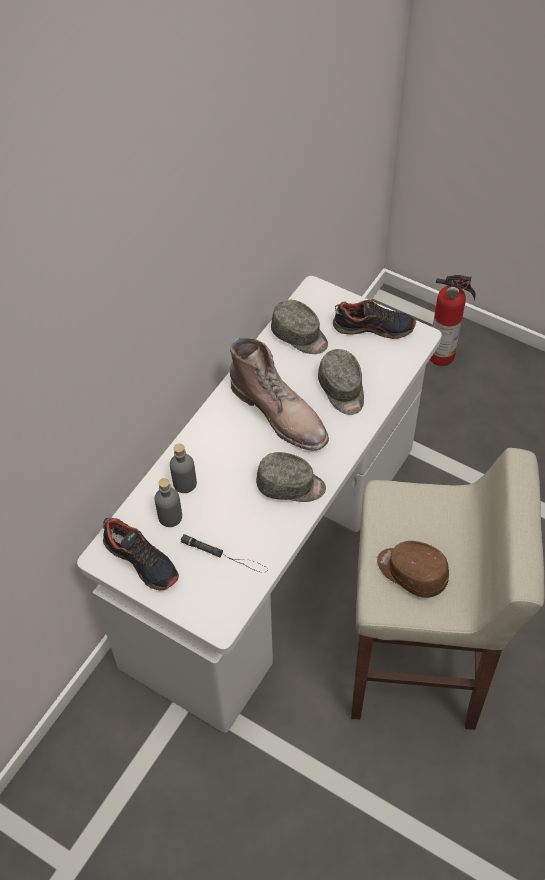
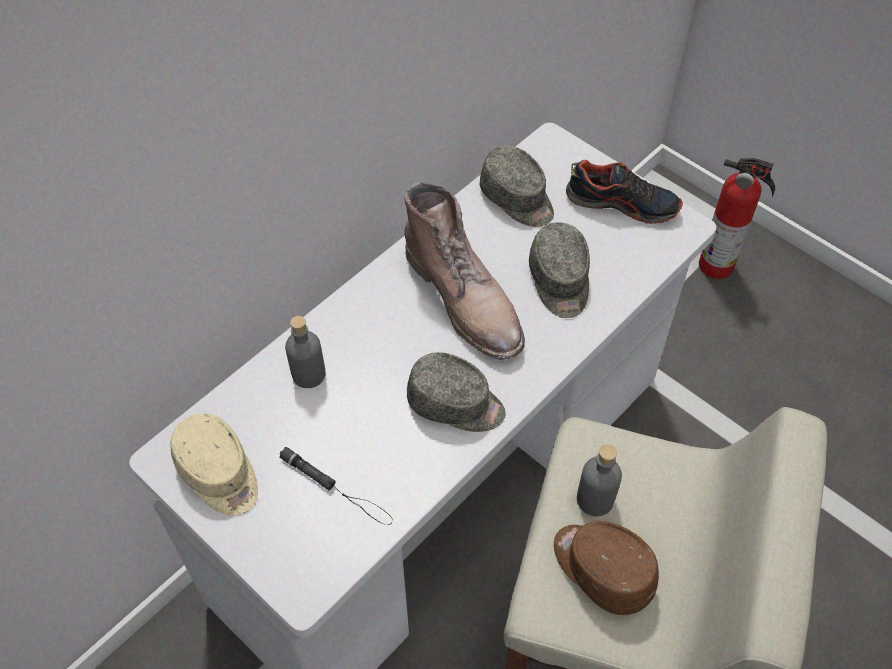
camera: 10 degrees right, 0 degrees up
shoe [102,518,179,591] -> beige cap [170,413,258,516]
grey bottle [154,478,182,527] -> grey bottle moved to [577,445,622,516]

